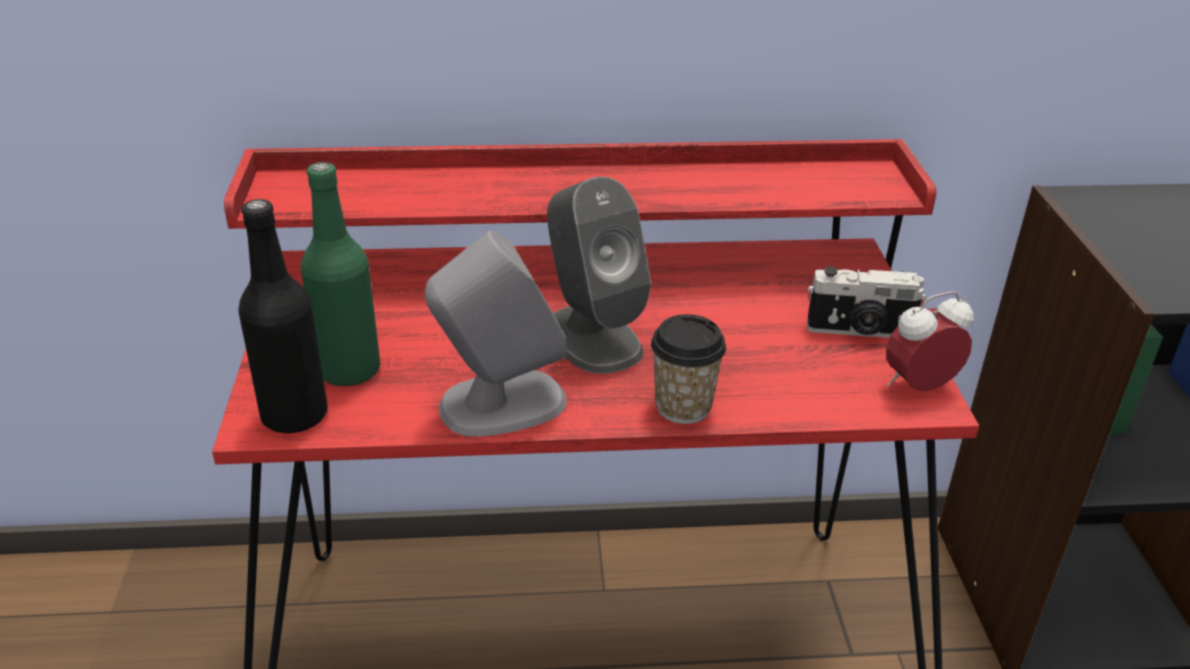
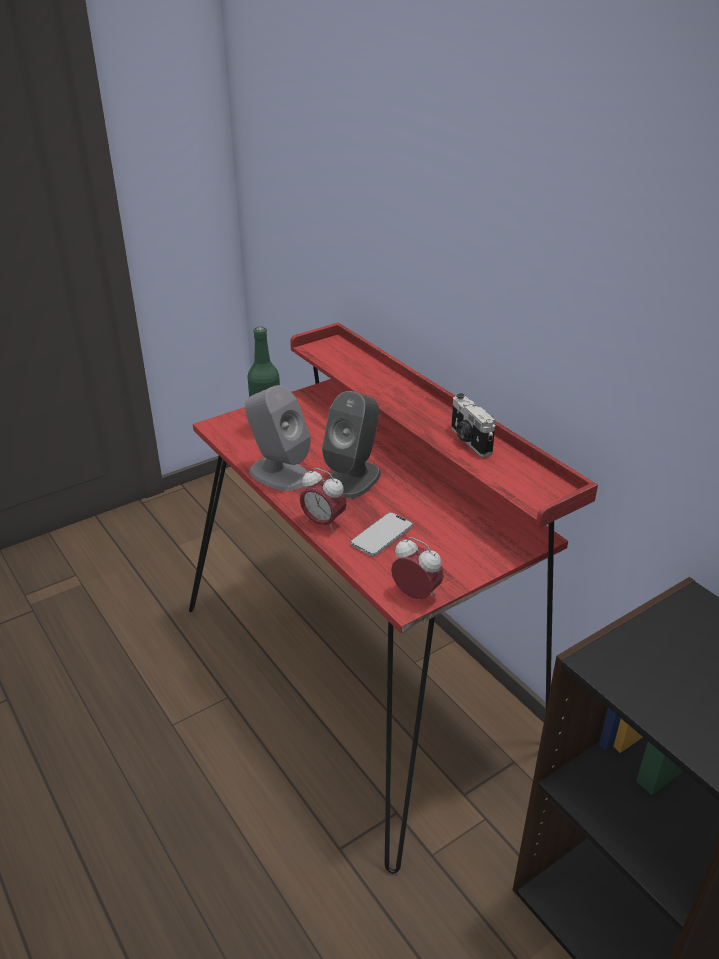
camera: 60 degrees right, 0 degrees up
black bottle [238,199,328,434] -> none
cup [651,314,726,424] -> alarm clock [300,468,347,532]
camera [807,266,926,338] -> camera moved to [451,393,495,457]
none -> phone [350,512,413,557]

